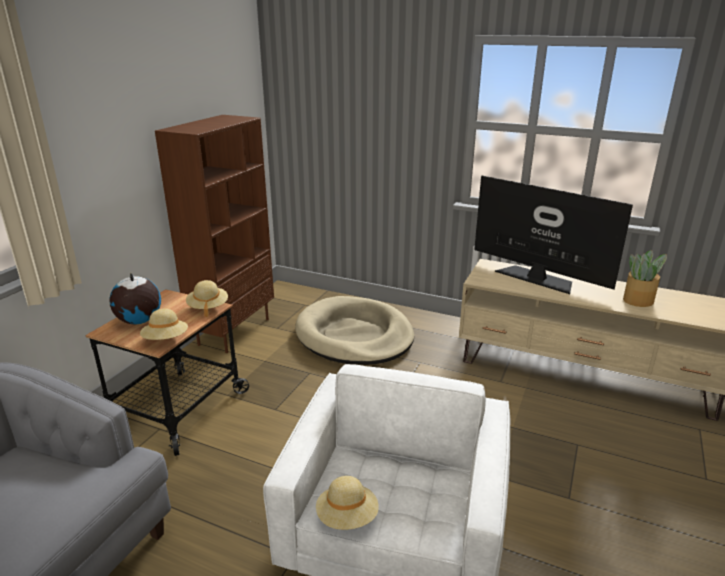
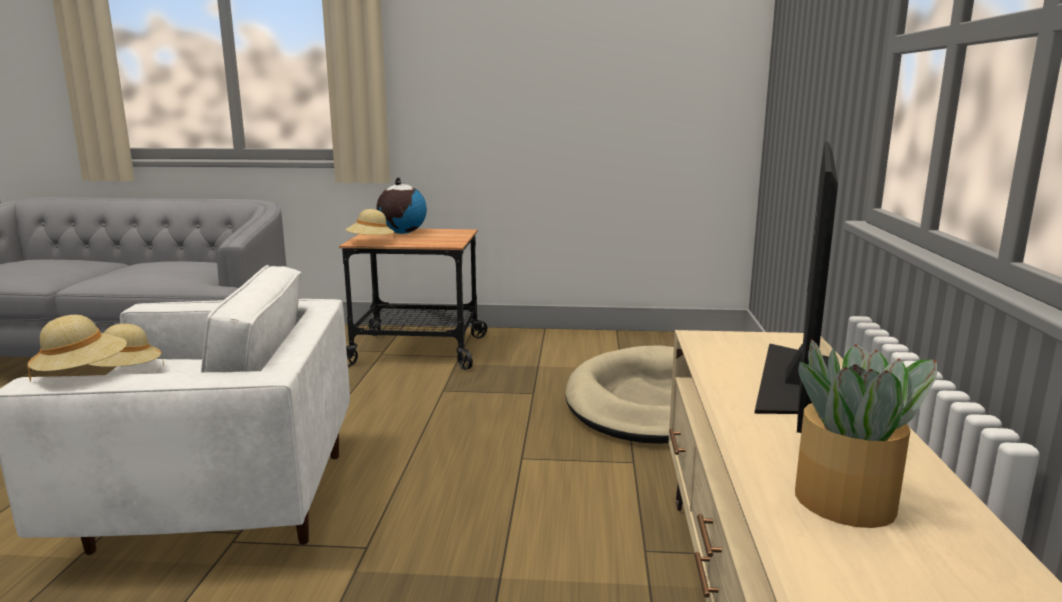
camera: 70 degrees right, 10 degrees down
brown bookcase [155,115,274,353] -> none
beige hat [186,280,228,317] -> beige hat moved to [27,315,127,382]

